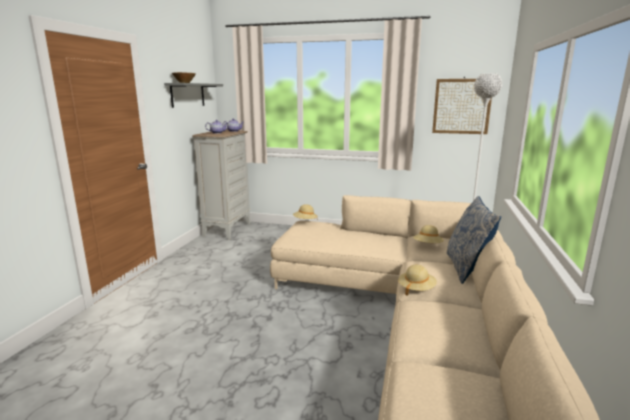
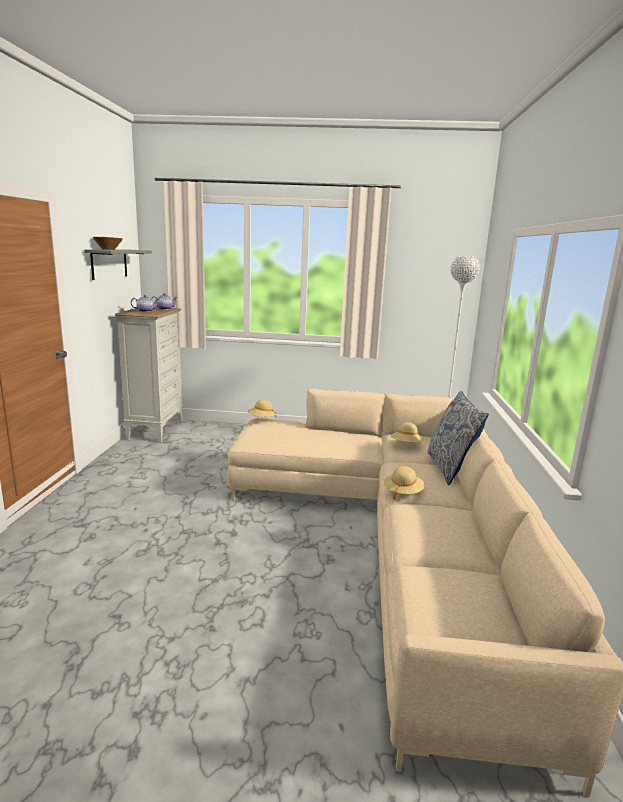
camera: 10 degrees left, 0 degrees up
picture [432,77,492,134] -> none

